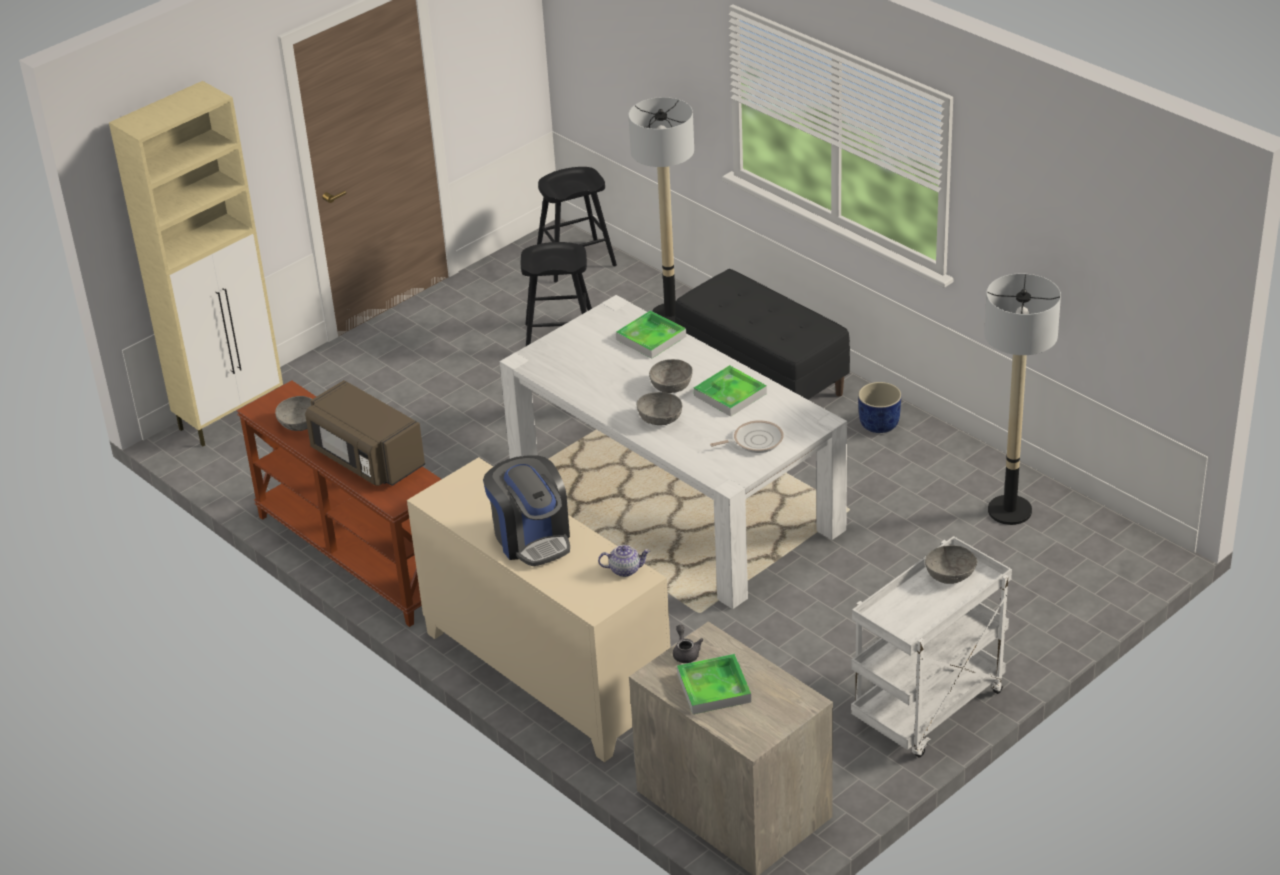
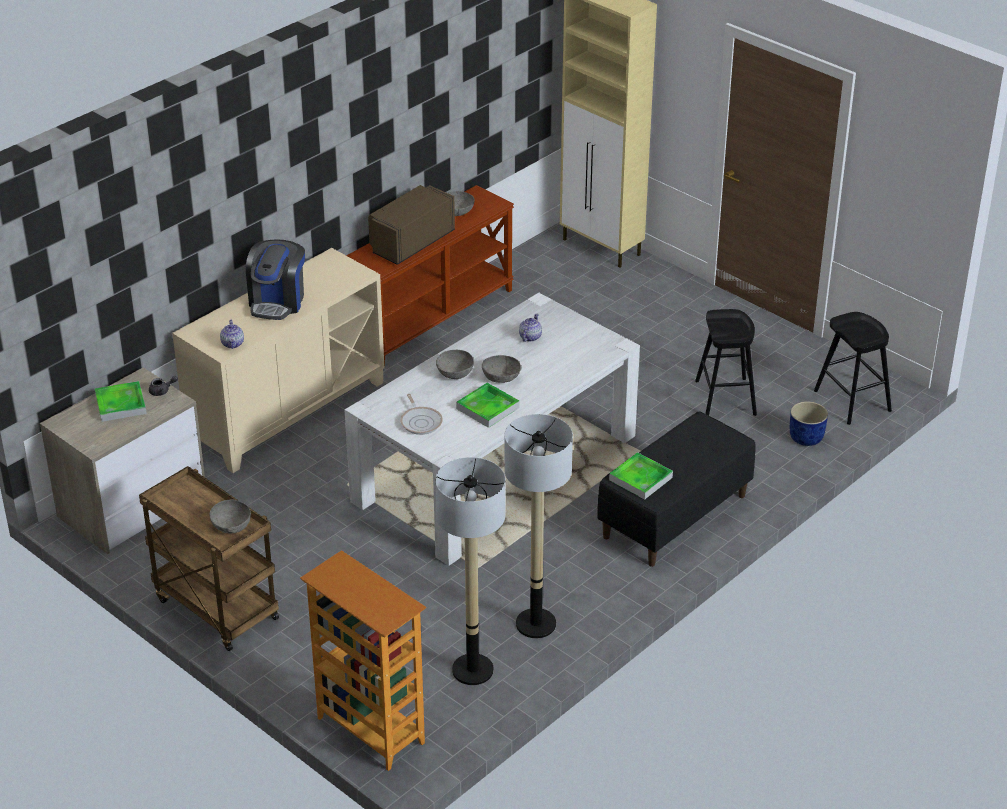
camera: 85 degrees right, 0 degrees up
coffee machine [483,455,570,566] -> coffee machine turned 45 degrees counterclockwise [246,239,305,320]
tray [616,310,686,358] -> tray moved to [609,452,673,500]
floor lamp [628,97,694,323] -> floor lamp moved to [504,414,573,638]
white cart [851,536,1012,758] -> brown cart [139,466,279,651]
blue planter [858,382,901,433] -> blue planter moved to [790,401,828,446]
none -> bookcase [300,550,426,771]
none -> teapot [519,313,542,342]

